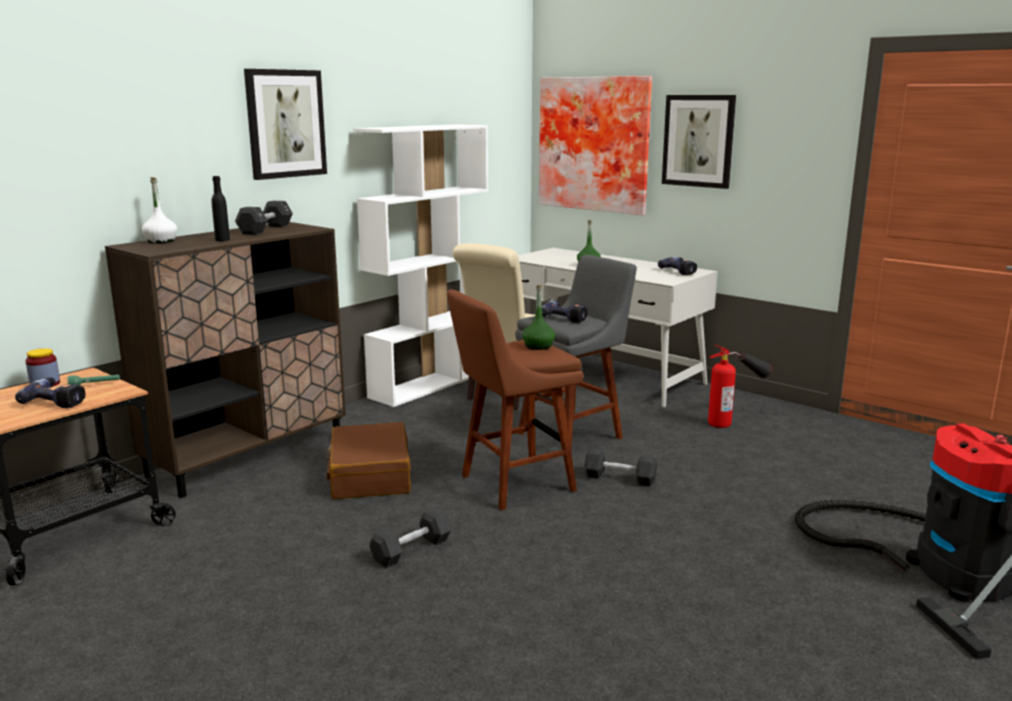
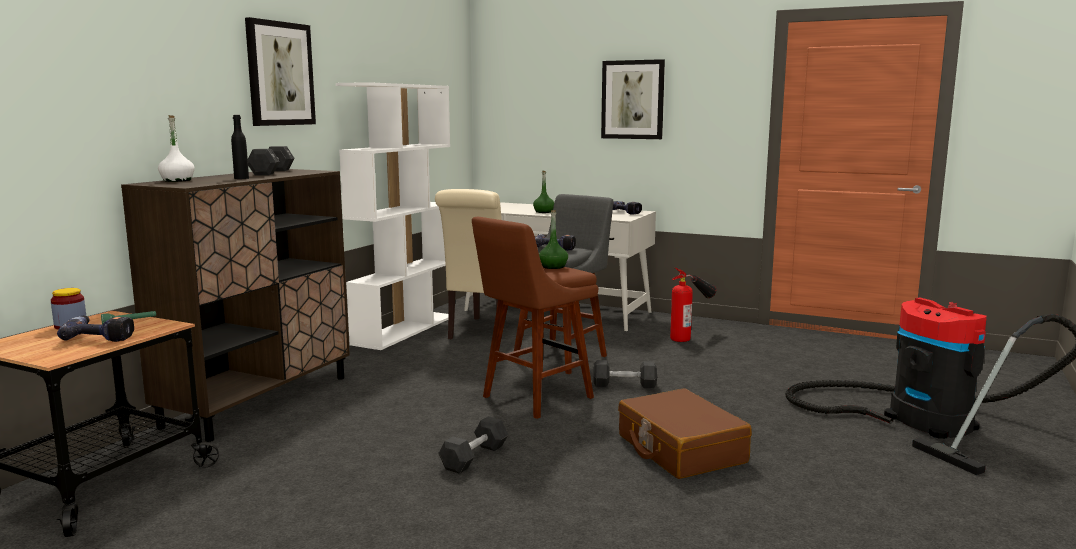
camera: 15 degrees left, 5 degrees down
brown suitcase [325,422,411,499] -> brown suitcase moved to [618,388,752,479]
picture [539,76,652,215] -> none

